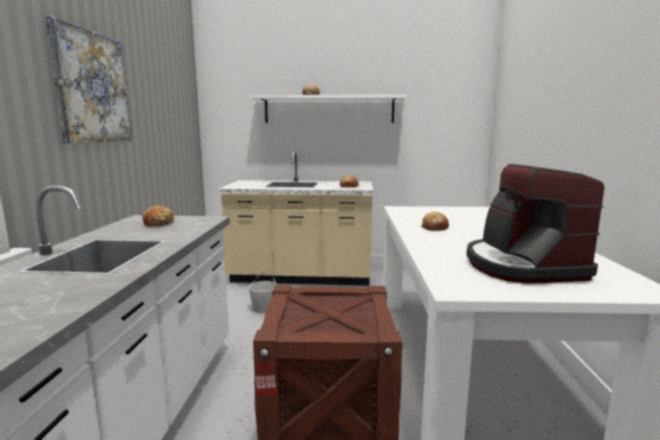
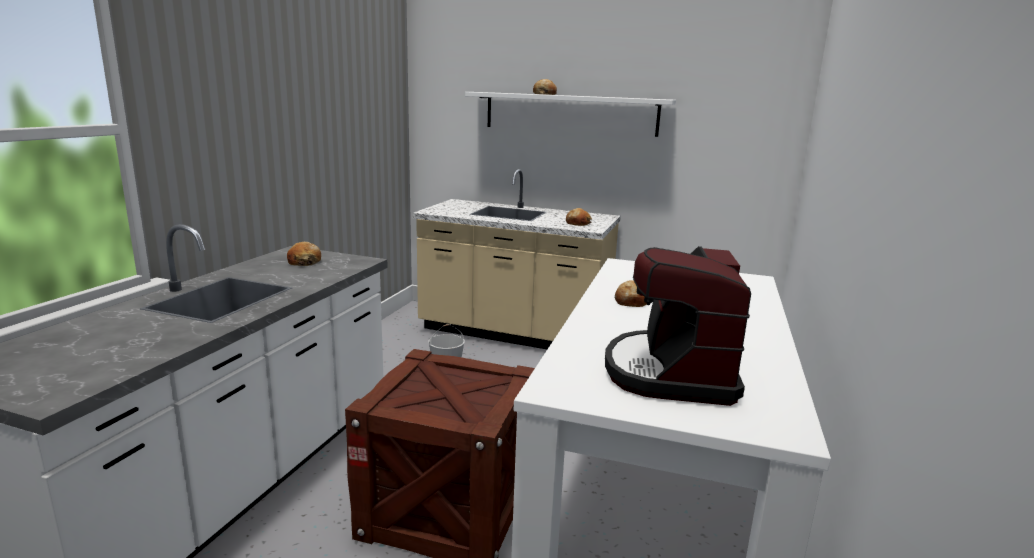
camera: 15 degrees right, 5 degrees up
picture [45,16,132,143] -> none

